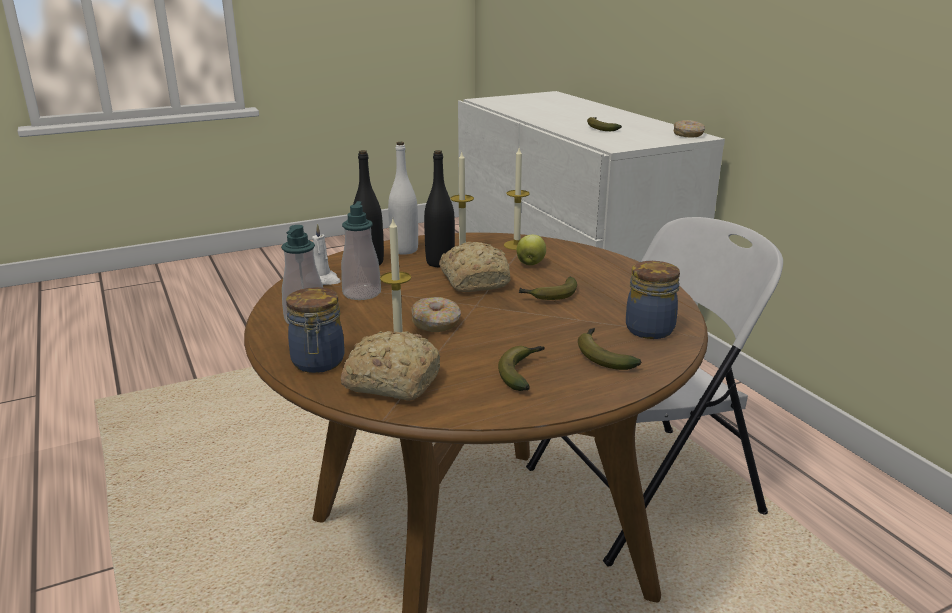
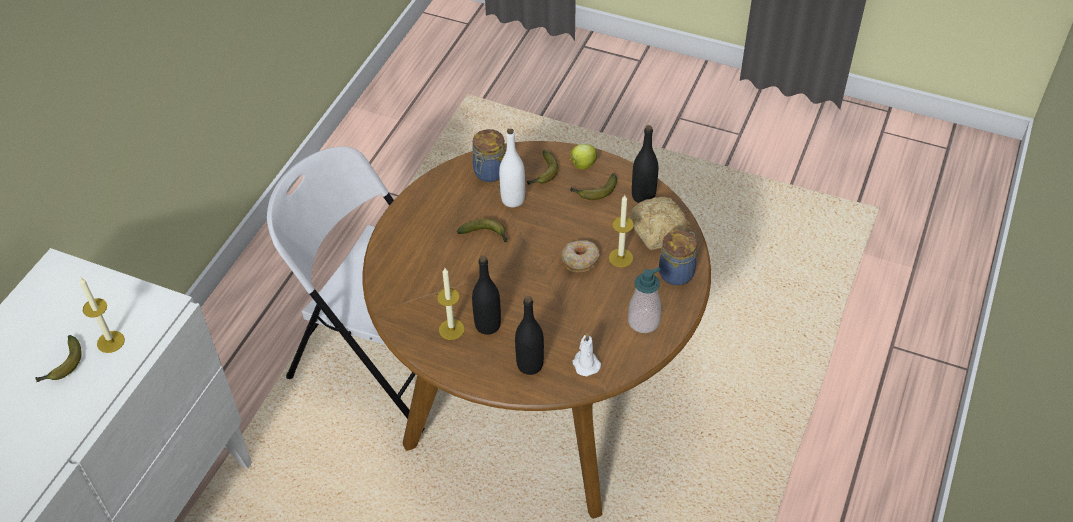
camera: 130 degrees left, 25 degrees up
soap dispenser [341,201,381,300] -> none
white bottle [388,142,418,255] -> white bottle moved to [499,129,525,207]
bread [439,242,511,292] -> none
candle [504,148,530,250] -> candle moved to [80,278,125,353]
apple [516,235,546,265] -> apple moved to [569,144,597,169]
donut [674,120,705,137] -> none
none -> black bottle [632,125,658,203]

